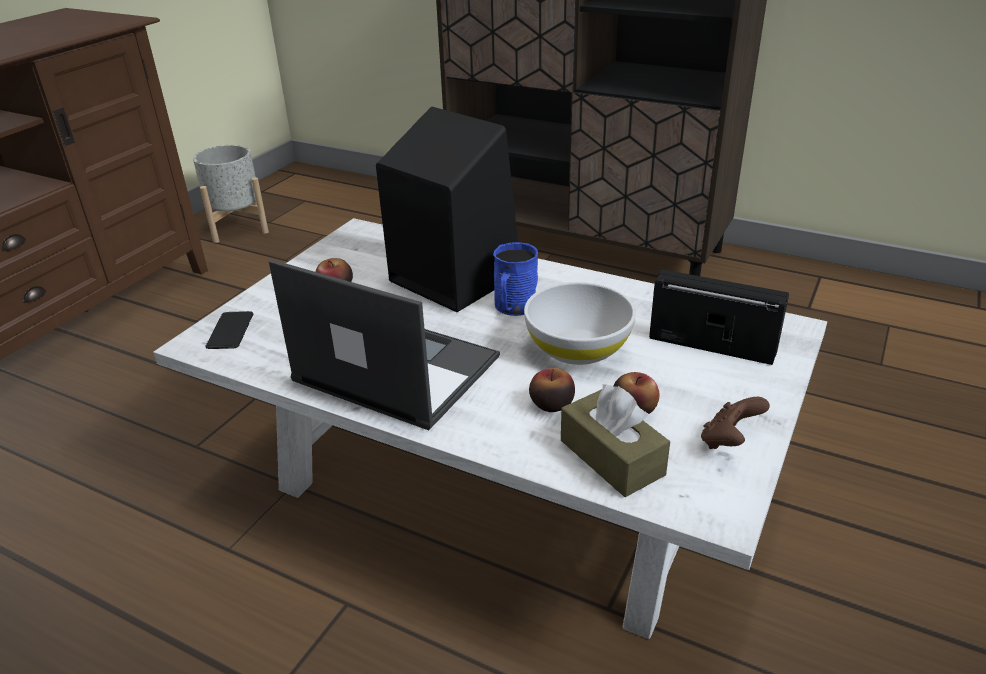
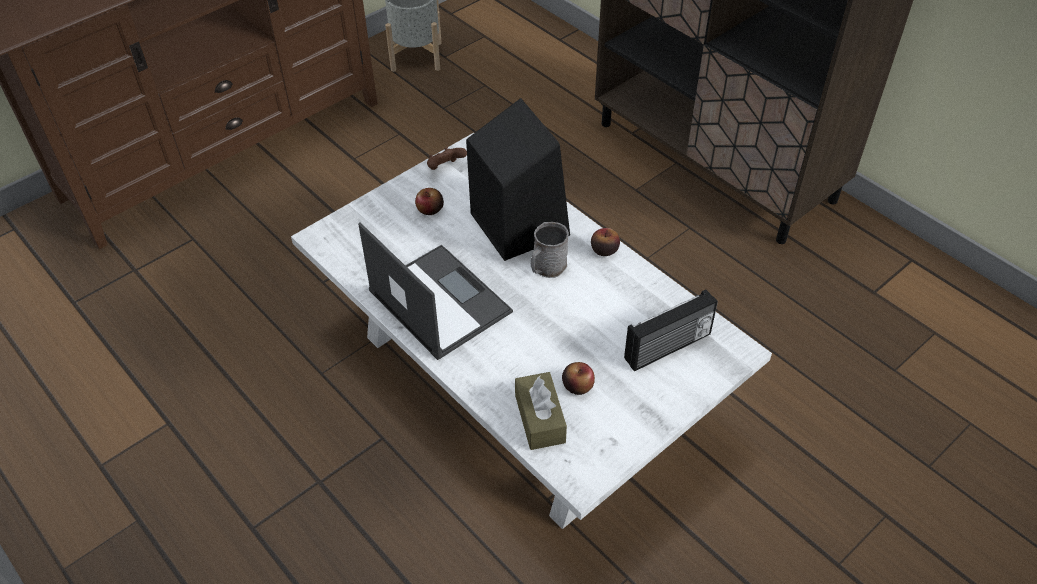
camera: 20 degrees right, 15 degrees up
phone [205,311,253,349] -> none
blue mug [493,242,538,316] -> grey mug [531,222,569,278]
white bowl [524,282,636,365] -> none
apple [529,368,575,412] -> apple moved to [591,228,620,256]
radio [649,269,789,365] -> radio turned 105 degrees clockwise [624,290,718,371]
brown game controller [701,397,770,449] -> brown game controller moved to [427,147,467,170]

